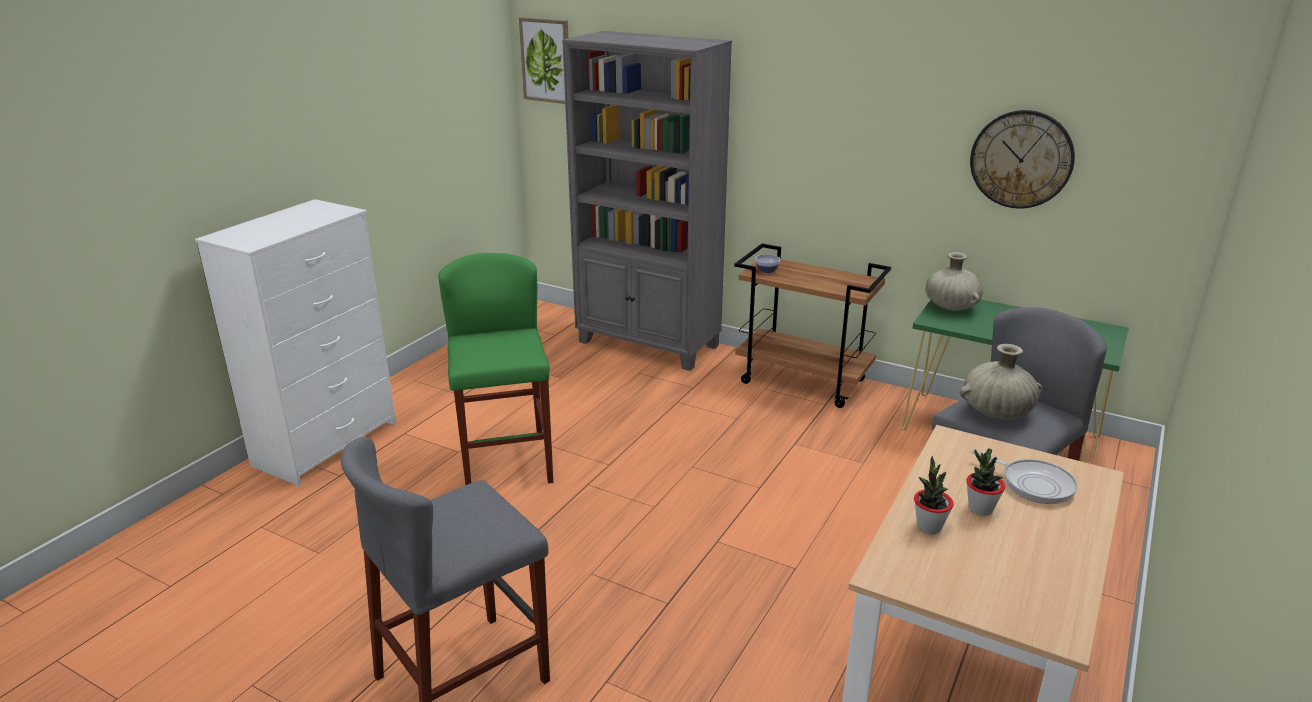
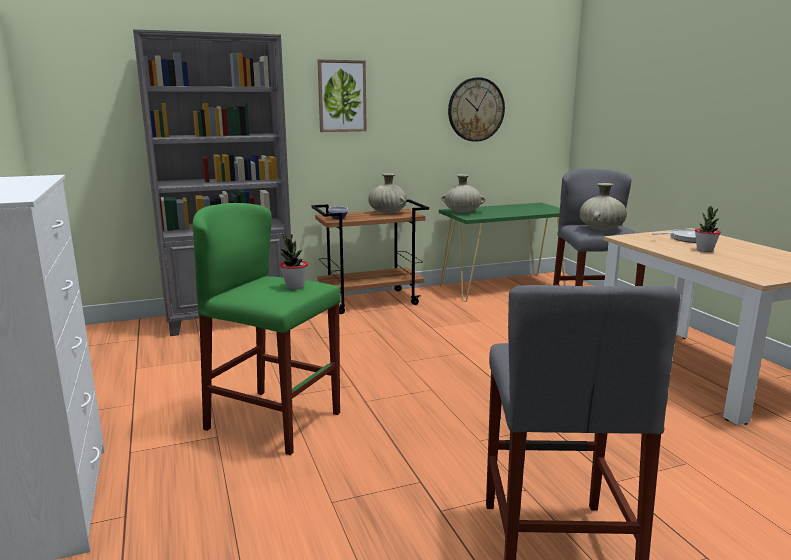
camera: 50 degrees left, 10 degrees down
picture [519,17,568,104] -> picture moved to [318,59,367,132]
potted plant [914,456,954,534] -> potted plant moved to [280,233,308,290]
none -> beige vase [369,173,407,214]

